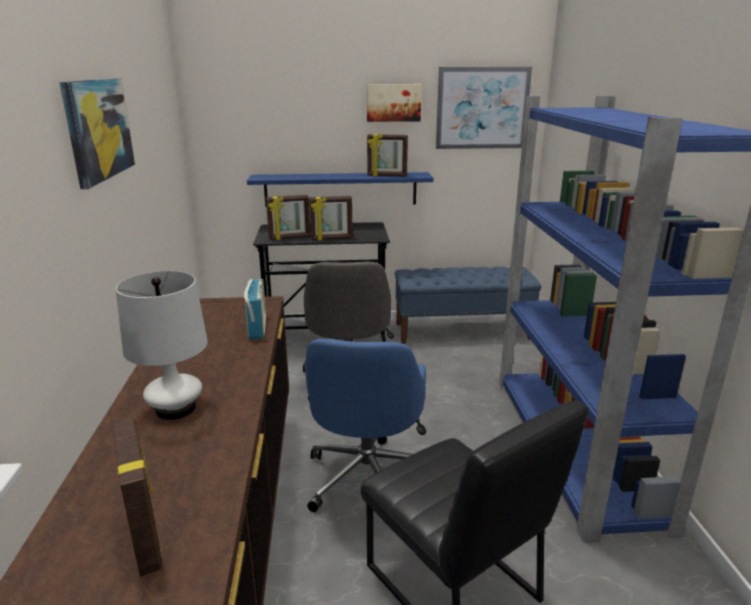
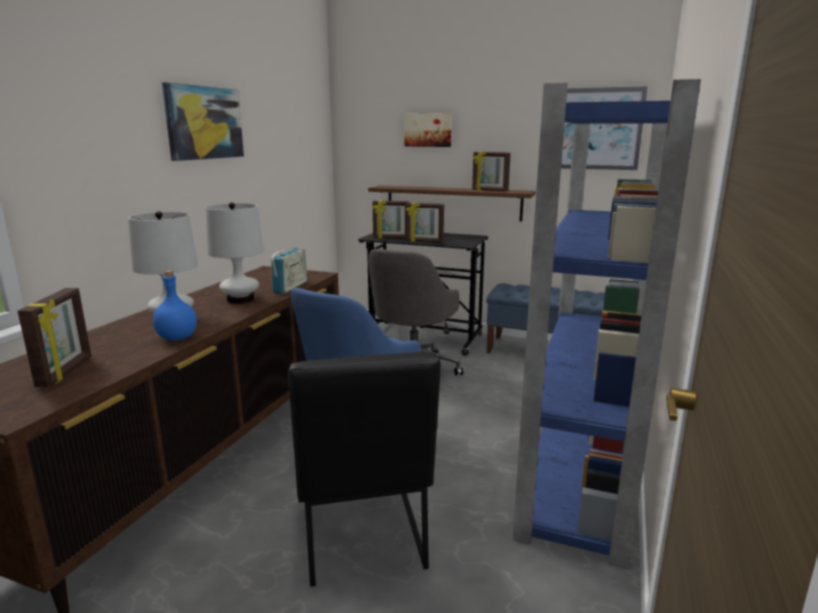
camera: 25 degrees right, 5 degrees down
blue shelf [247,172,434,207] -> brown shelf [368,185,536,222]
picture [367,84,422,122] -> picture moved to [404,113,452,147]
none -> blue bottle [153,270,197,341]
none -> white table lamp [206,202,264,303]

